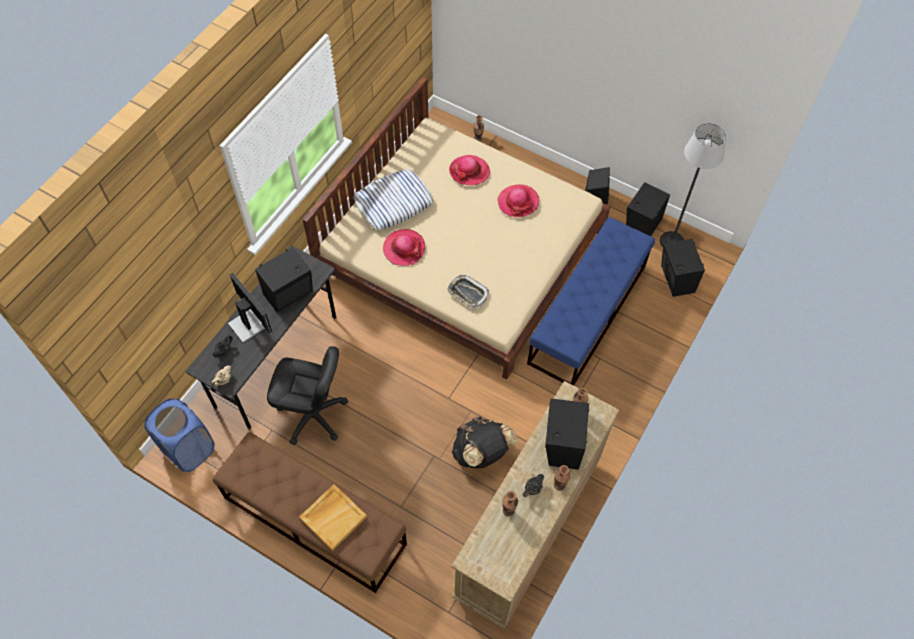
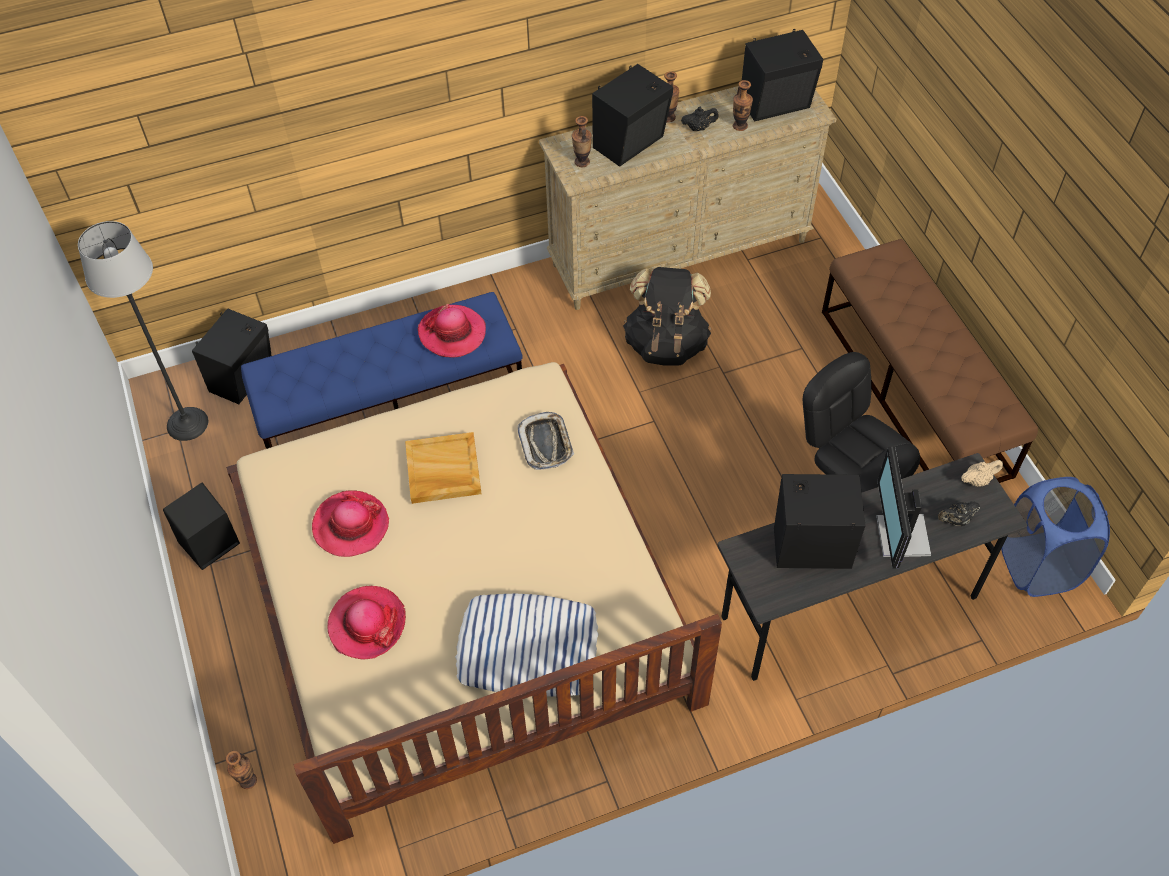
camera: 140 degrees left, 5 degrees down
beige tray [299,484,367,551] -> beige tray moved to [405,432,482,504]
hat [383,229,425,266] -> hat moved to [417,304,486,357]
black speaker [626,182,670,236] -> black speaker moved to [742,29,823,122]

